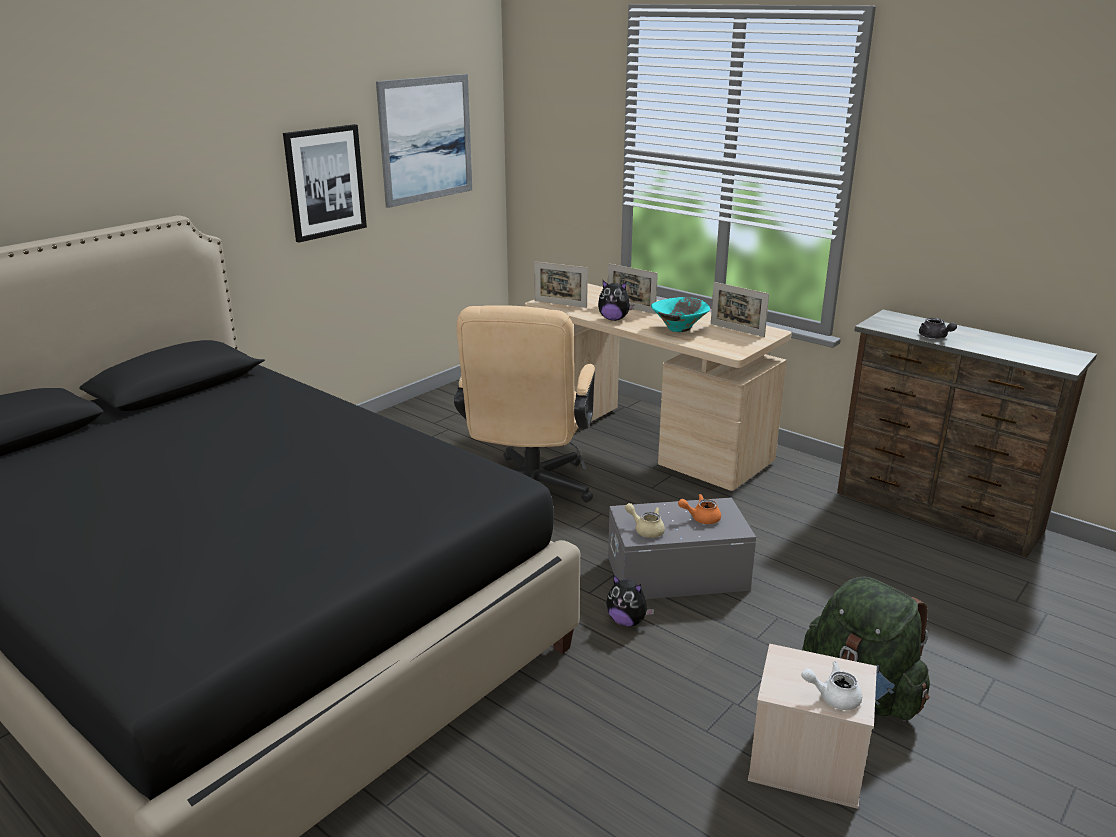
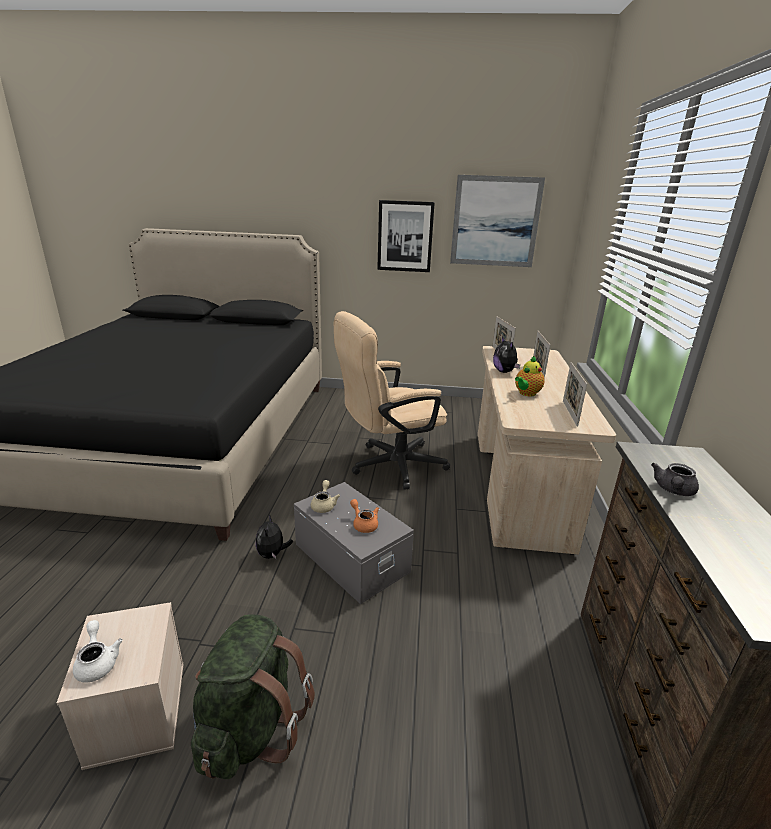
camera: 55 degrees right, 0 degrees up
turquoise bowl [651,297,710,332] -> teapot [515,356,544,396]

